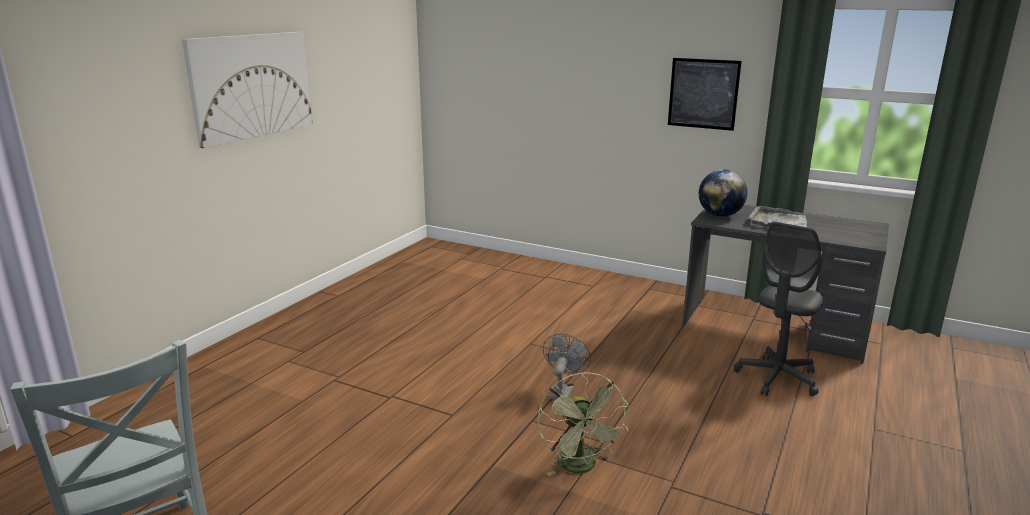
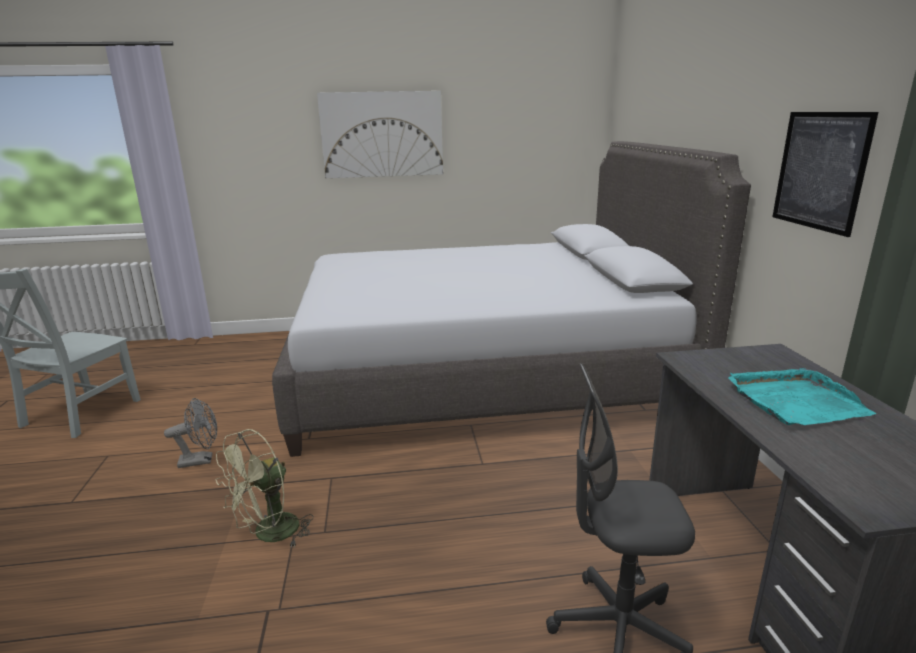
camera: 55 degrees right, 0 degrees up
grey fan [543,333,591,400] -> grey fan moved to [164,398,217,468]
globe [699,169,748,217] -> none
grey tray [748,206,807,227] -> turquoise tray [728,368,876,425]
none -> grey bed [272,141,751,457]

